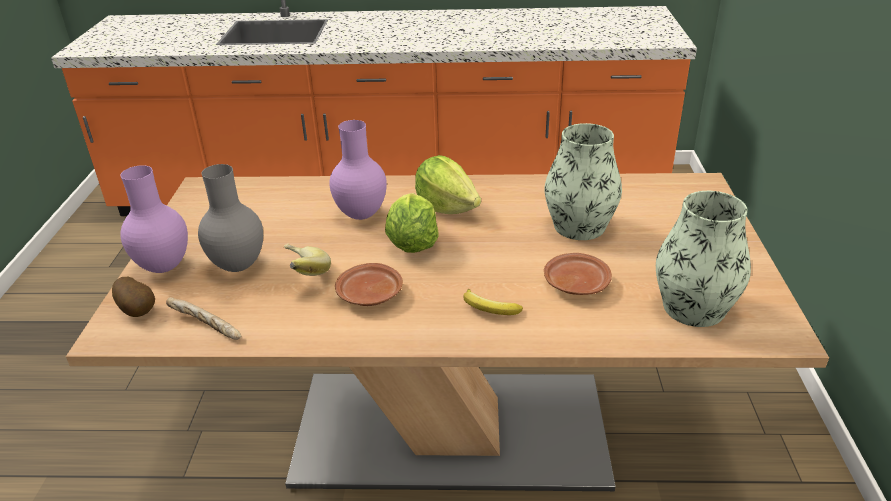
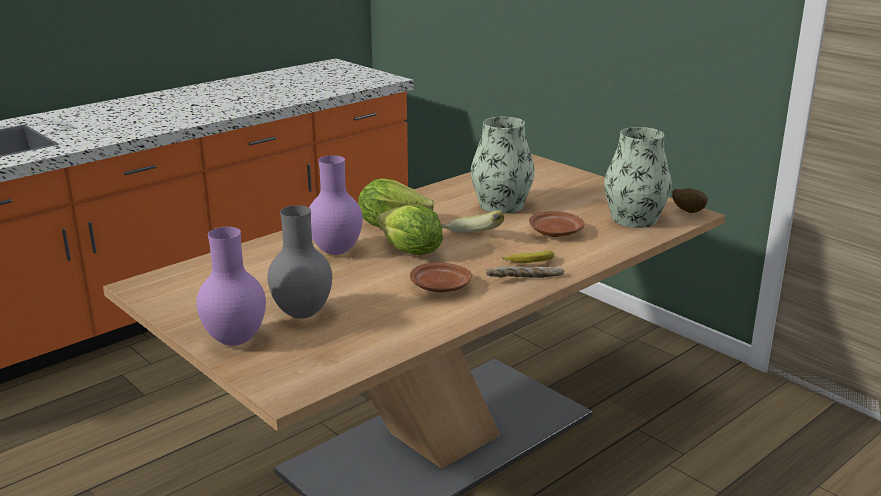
camera: 45 degrees left, 10 degrees down
potato [112,277,155,317] -> potato moved to [672,188,708,213]
bread [166,297,241,340] -> bread moved to [486,266,565,278]
banana [284,244,331,276] -> banana moved to [441,210,504,233]

